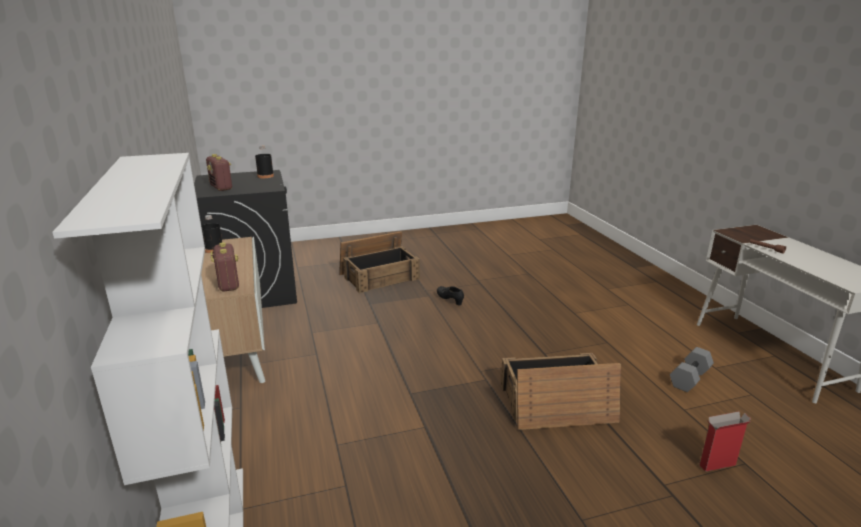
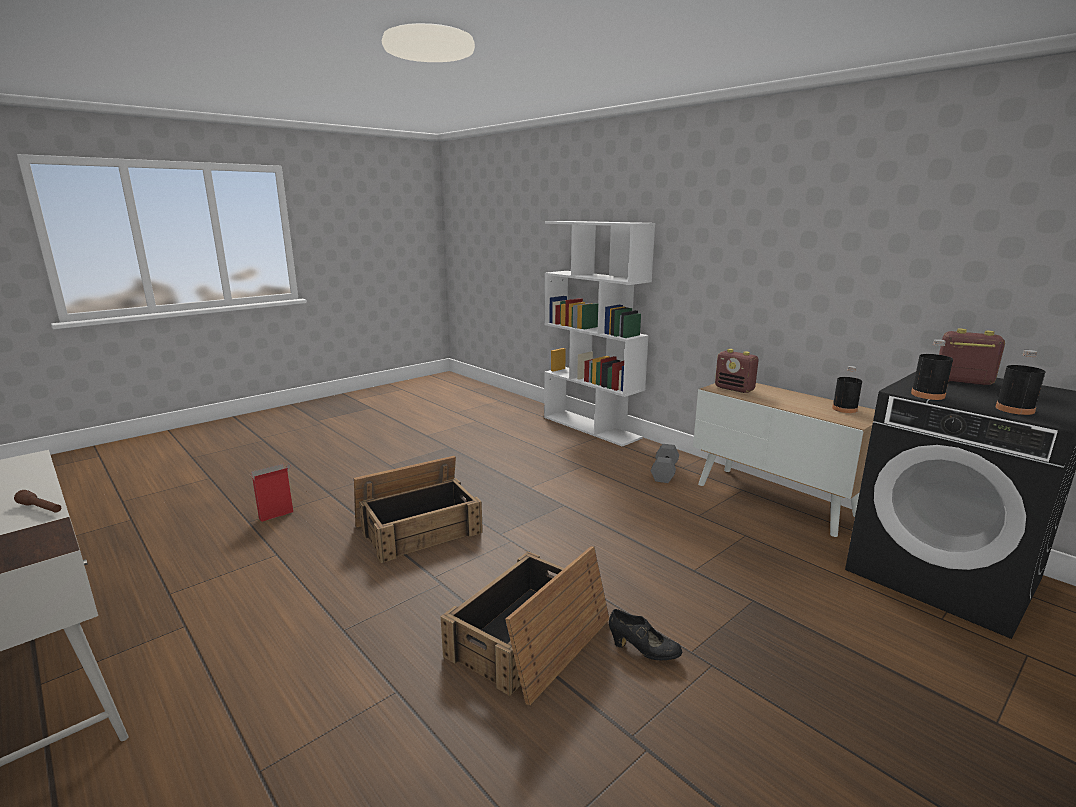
camera: 155 degrees right, 5 degrees down
crate [339,231,420,293] -> crate moved to [440,546,609,706]
grey dumbbell [670,347,714,392] -> grey dumbbell moved to [651,444,679,483]
none -> black bottle [911,339,953,400]

